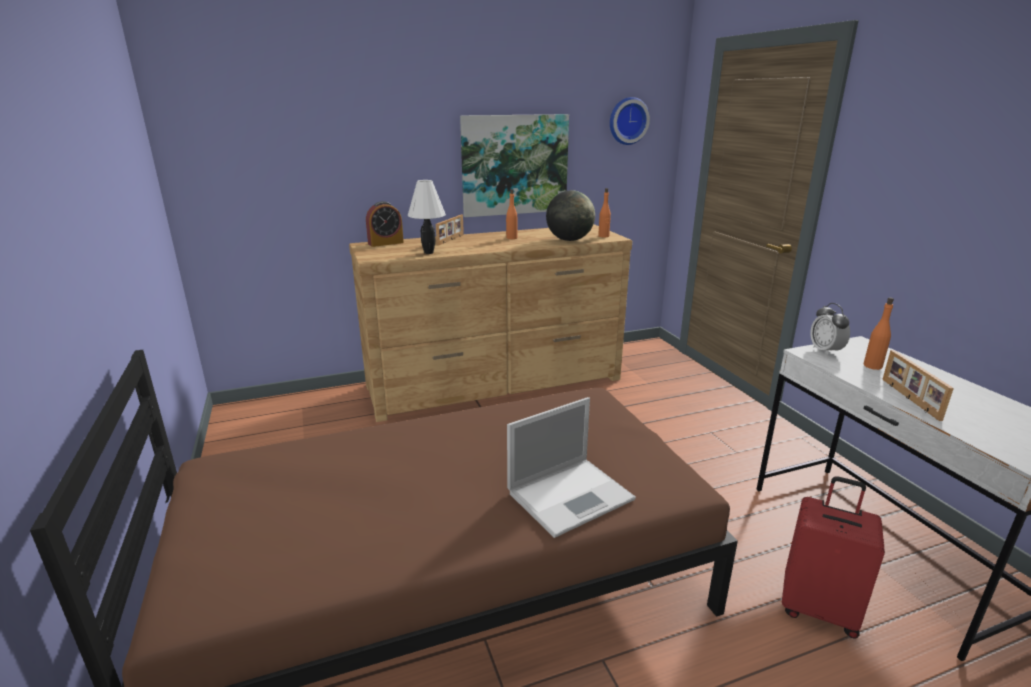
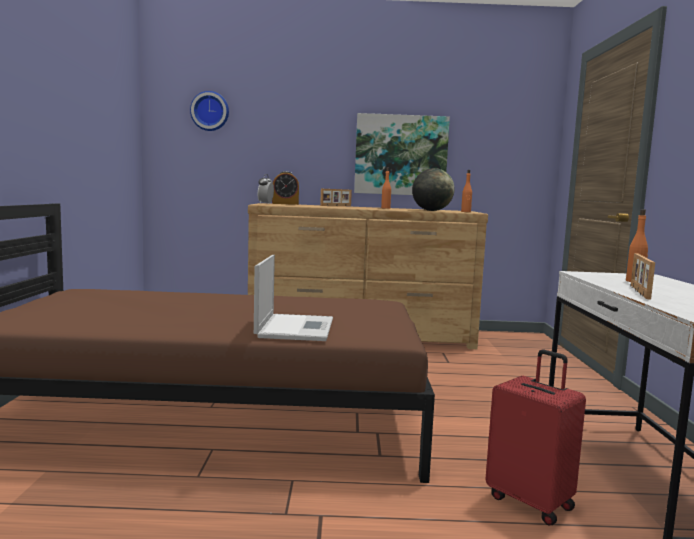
camera: 20 degrees right, 15 degrees down
white table lamp [408,180,446,254] -> none
laptop [507,397,636,538] -> laptop turned 75 degrees counterclockwise [254,255,333,341]
wall clock [610,97,650,145] -> wall clock moved to [190,91,229,131]
alarm clock [810,303,850,356] -> alarm clock moved to [258,174,274,204]

